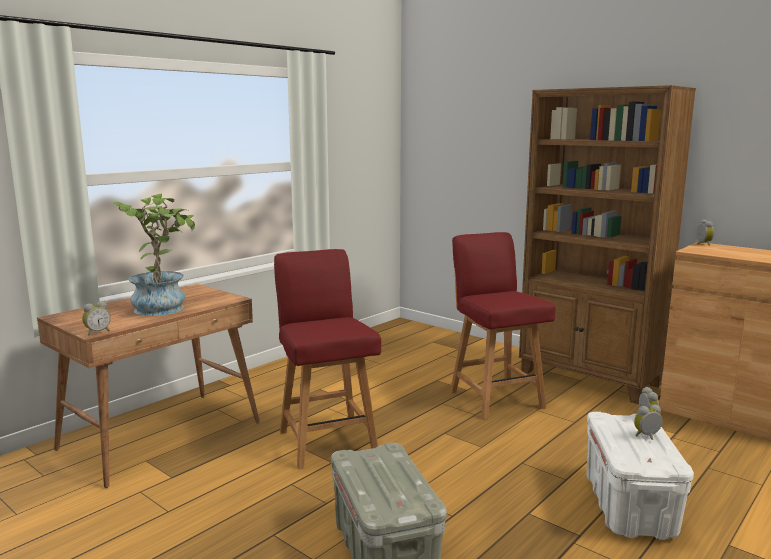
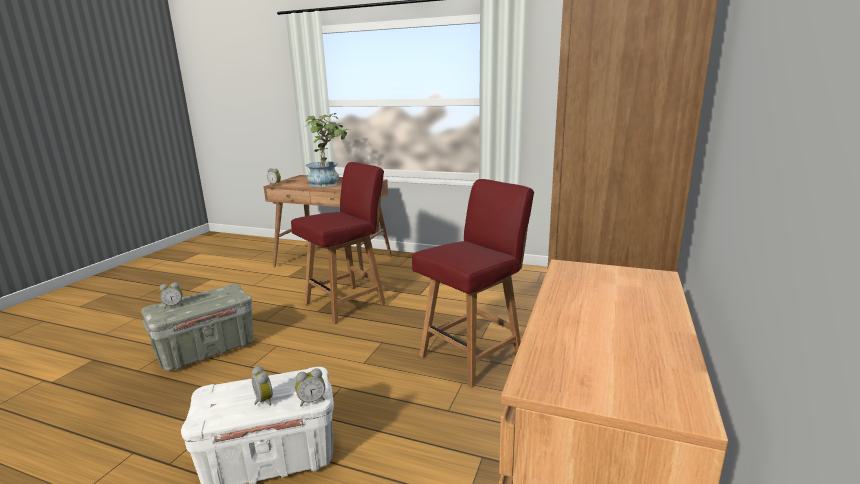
camera: 70 degrees right, 5 degrees up
alarm clock [696,219,714,246] -> alarm clock moved to [160,282,183,308]

